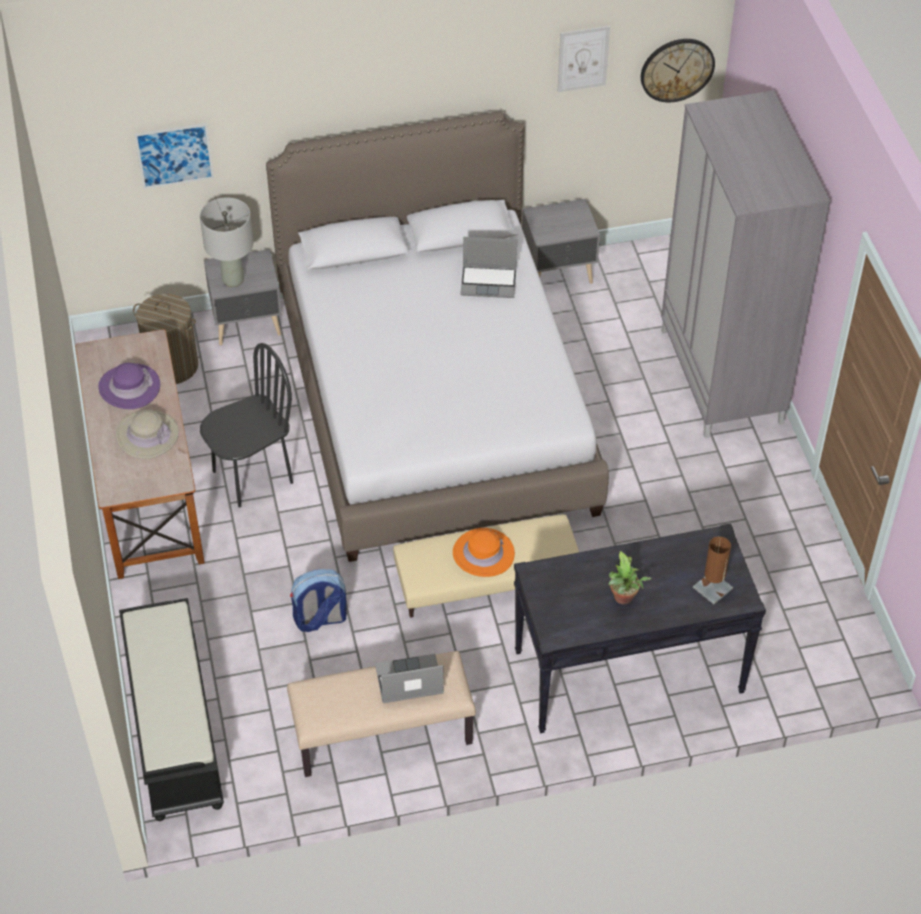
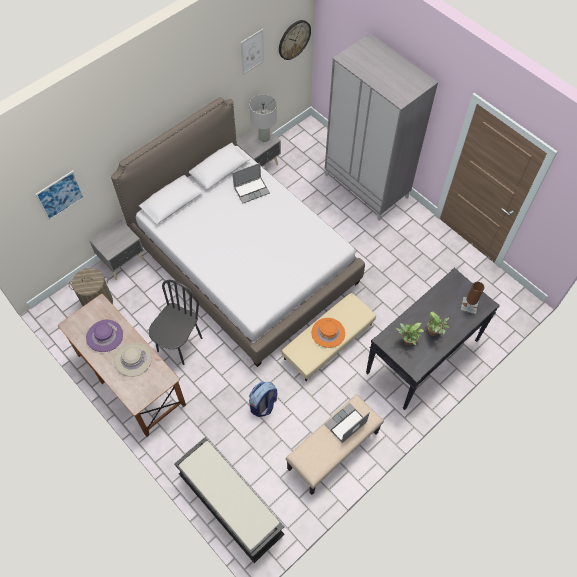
camera: 30 degrees left, 10 degrees up
grey table lamp [200,197,254,287] -> grey table lamp moved to [250,94,277,142]
none -> potted plant [396,323,424,346]

